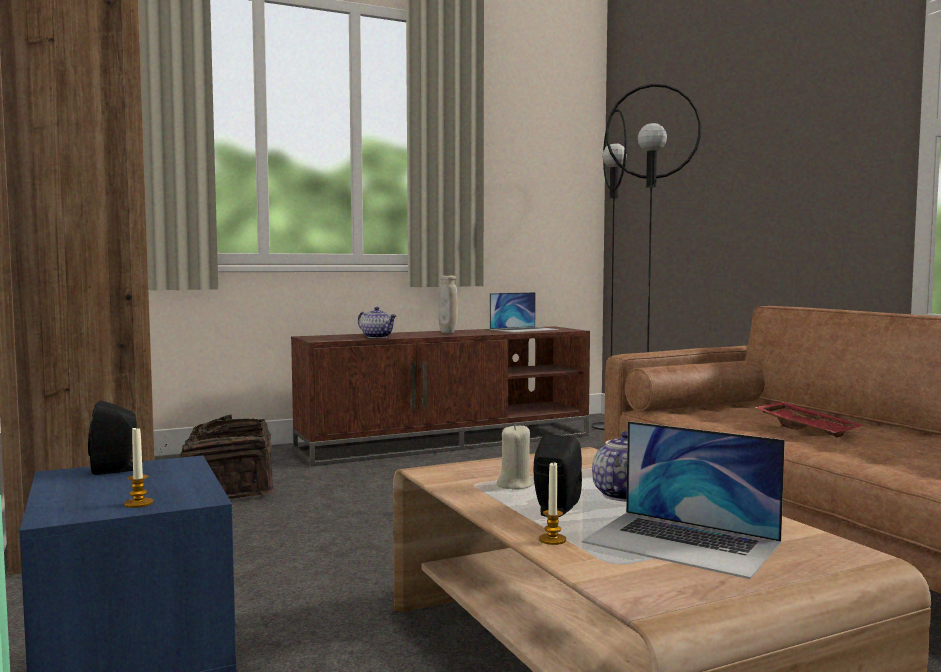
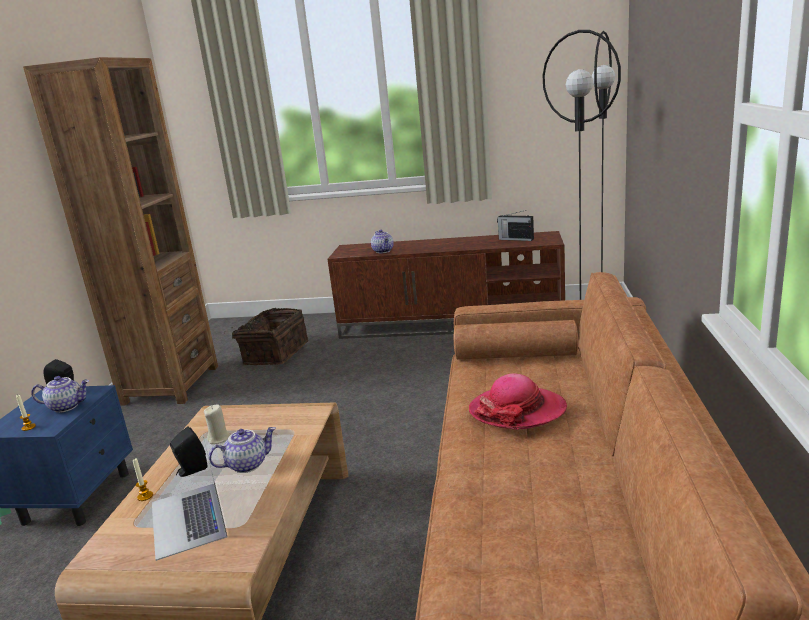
camera: 35 degrees right, 15 degrees up
beige vase [438,275,457,334] -> none
laptop [490,292,559,332] -> radio [497,210,534,241]
red tray [754,402,862,438] -> hat [469,373,567,430]
none -> teapot [31,376,89,413]

